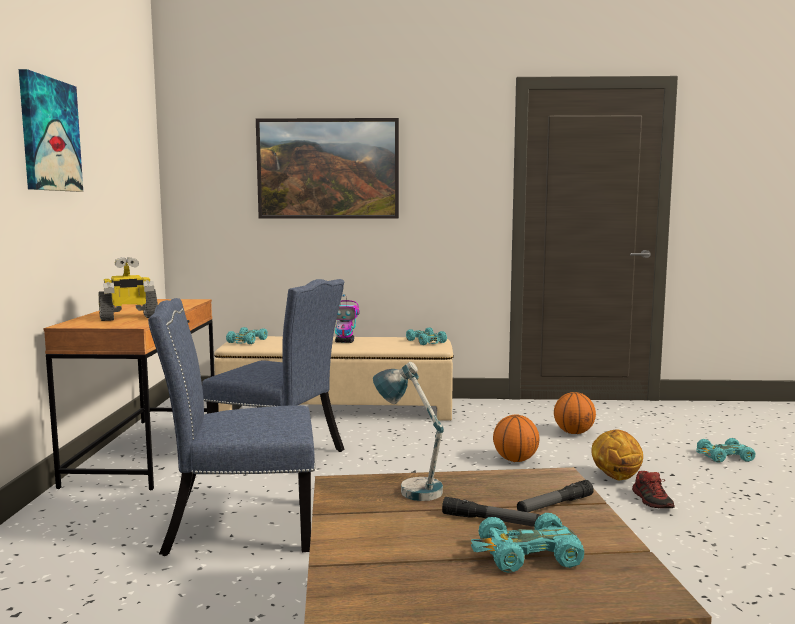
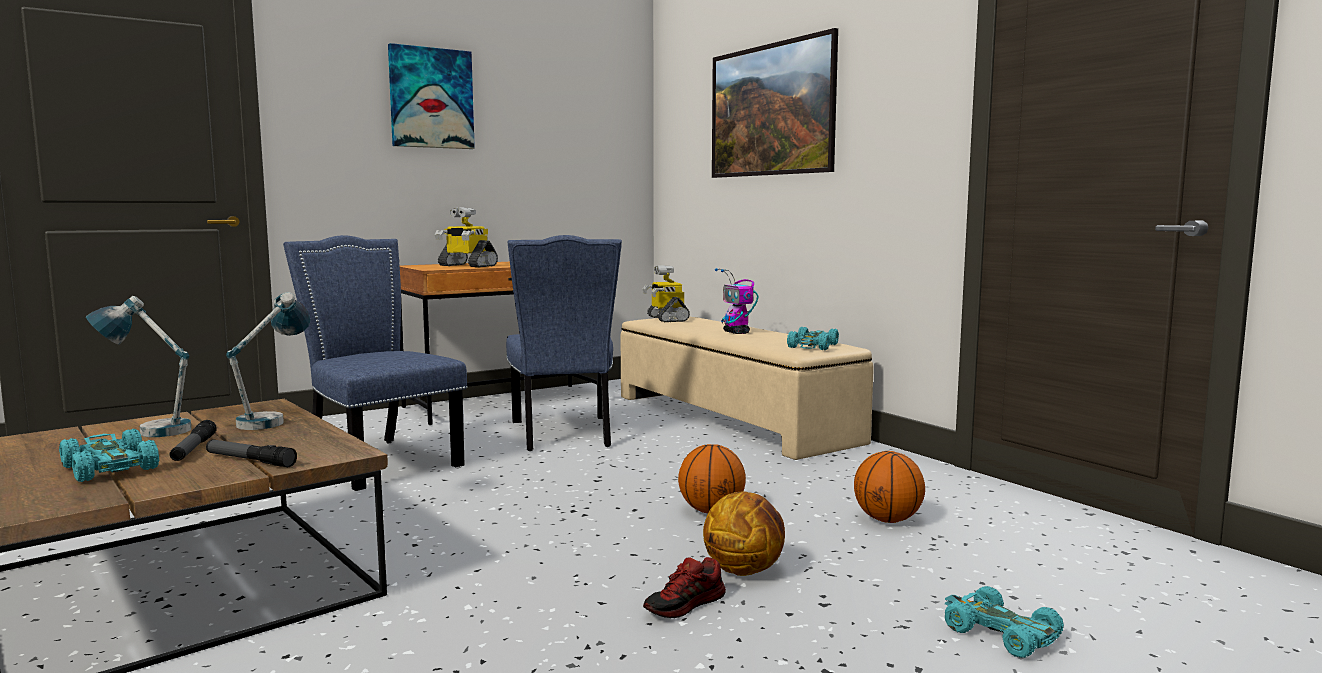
camera: 55 degrees right, 0 degrees up
turquoise toy car [226,327,268,344] -> toy robot [643,265,690,322]
none -> table lamp [86,296,191,437]

